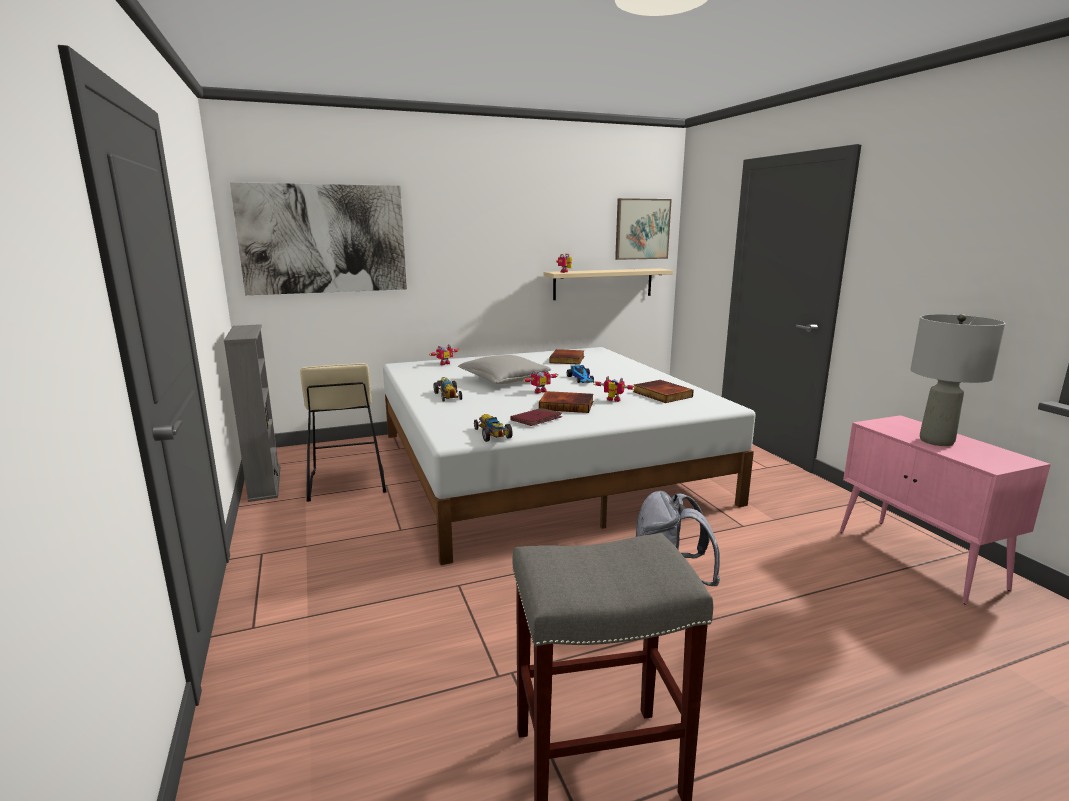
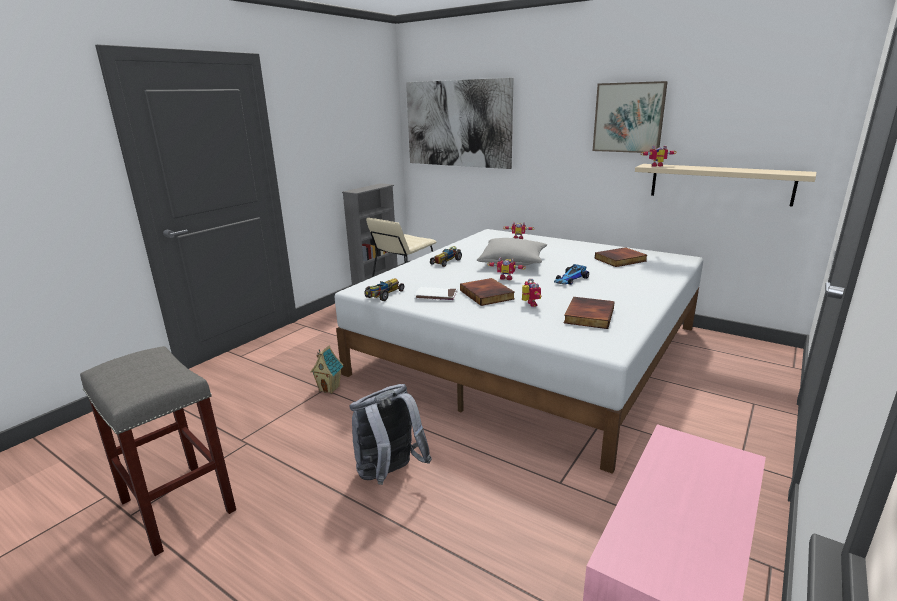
camera: 55 degrees right, 5 degrees up
red book [510,408,562,426] -> white book [414,287,457,301]
picture [615,198,672,260] -> picture moved to [593,81,668,153]
grey table lamp [910,314,1005,446] -> none
none -> toy house [310,345,344,394]

